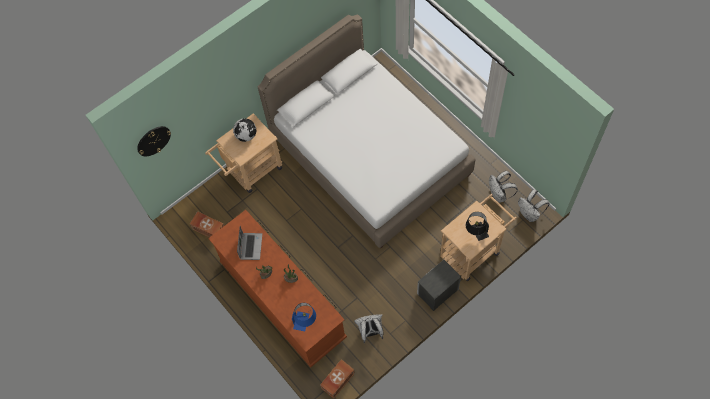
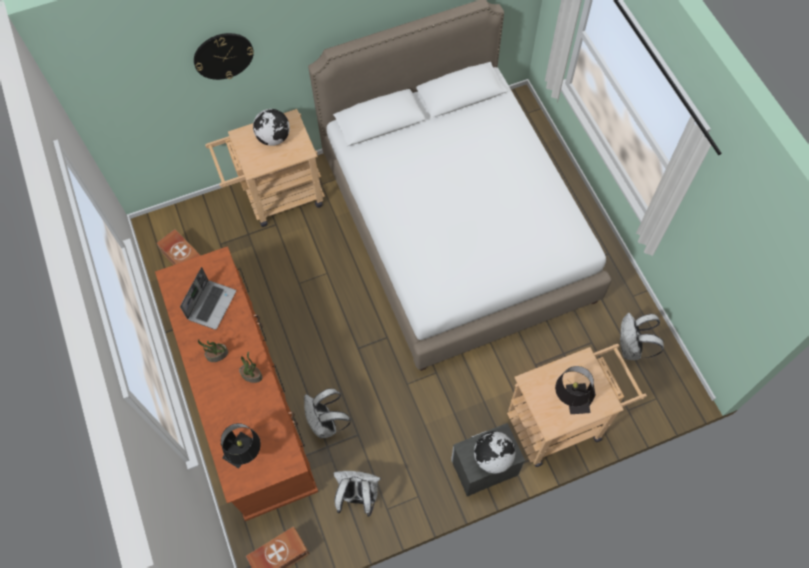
camera: 15 degrees right, 0 degrees up
wall clock [137,126,171,156] -> wall clock moved to [194,33,254,80]
blue table lamp [292,303,316,331] -> black table lamp [220,423,261,468]
white backpack [518,189,549,222] -> white backpack moved to [304,388,351,439]
none -> globe [474,431,516,474]

